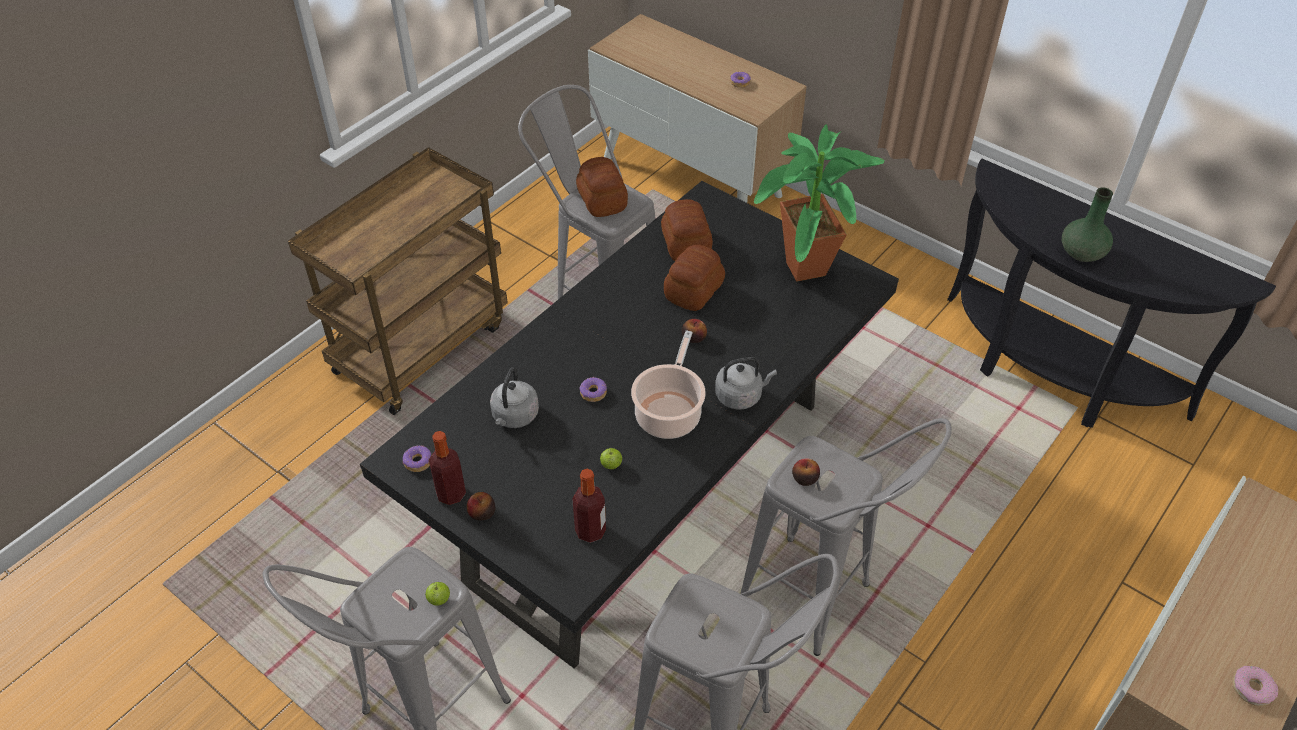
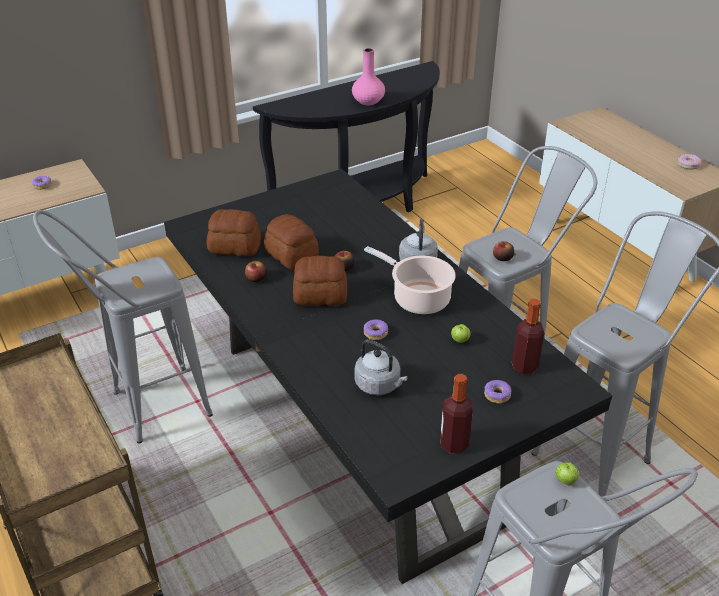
camera: 70 degrees left, 10 degrees down
donut [403,445,431,472] -> donut moved to [484,380,512,404]
apple [467,492,495,521] -> apple moved to [245,261,267,282]
bread [576,157,628,217] -> bread moved to [293,256,347,306]
potted plant [754,124,885,282] -> none
green vase [1062,187,1113,262] -> pink vase [352,48,385,106]

